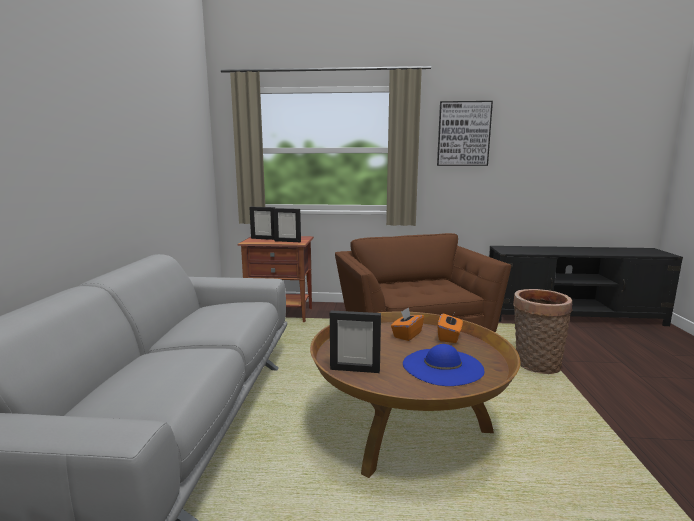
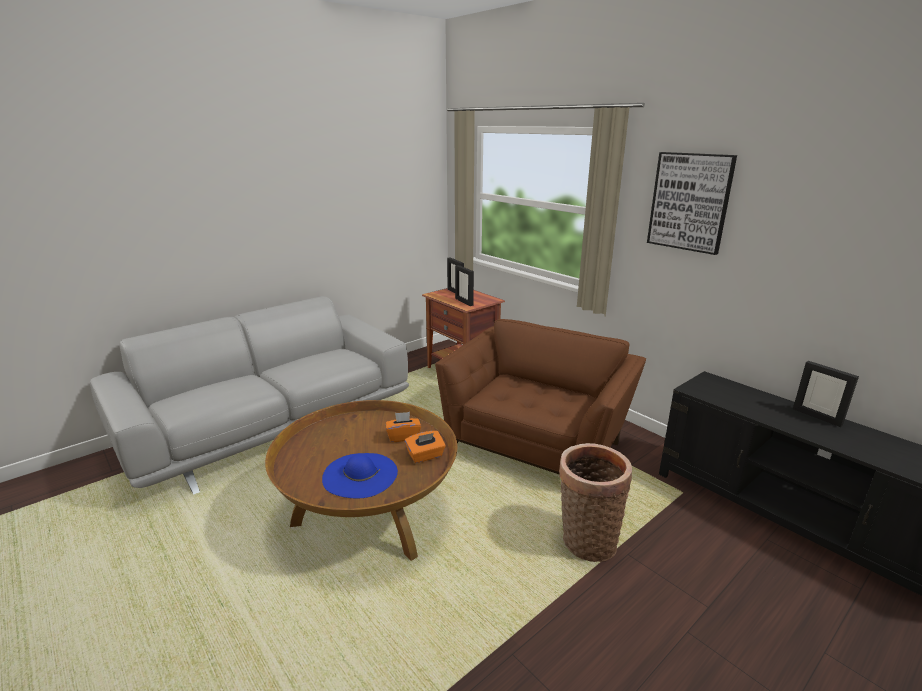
camera: 45 degrees right, 10 degrees up
picture frame [330,310,381,373] -> picture frame moved to [793,361,859,427]

